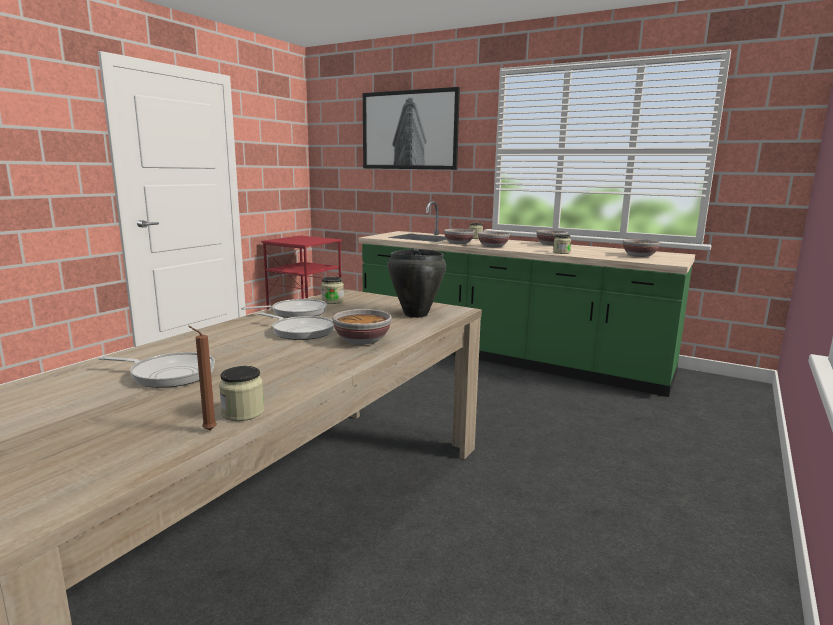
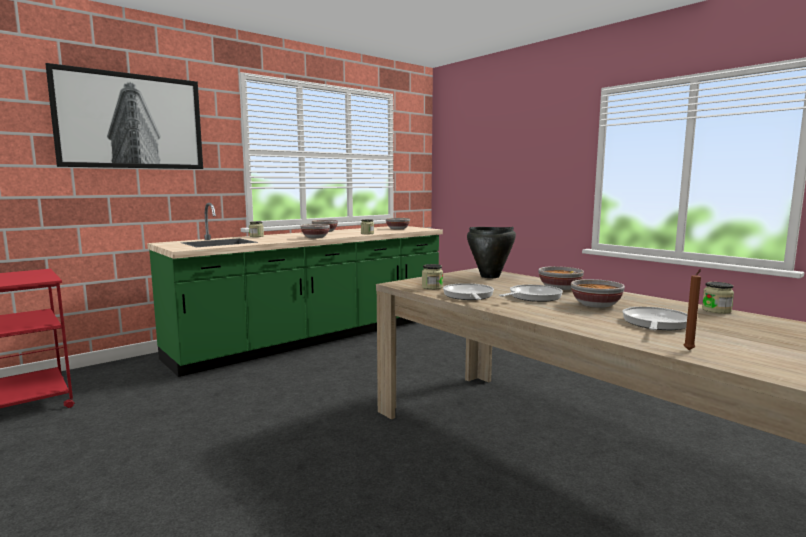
camera: 70 degrees left, 5 degrees down
brown candle [188,326,217,431] -> brown candle moved to [684,269,701,350]
bowl [444,229,475,244] -> bowl moved to [571,279,625,308]

